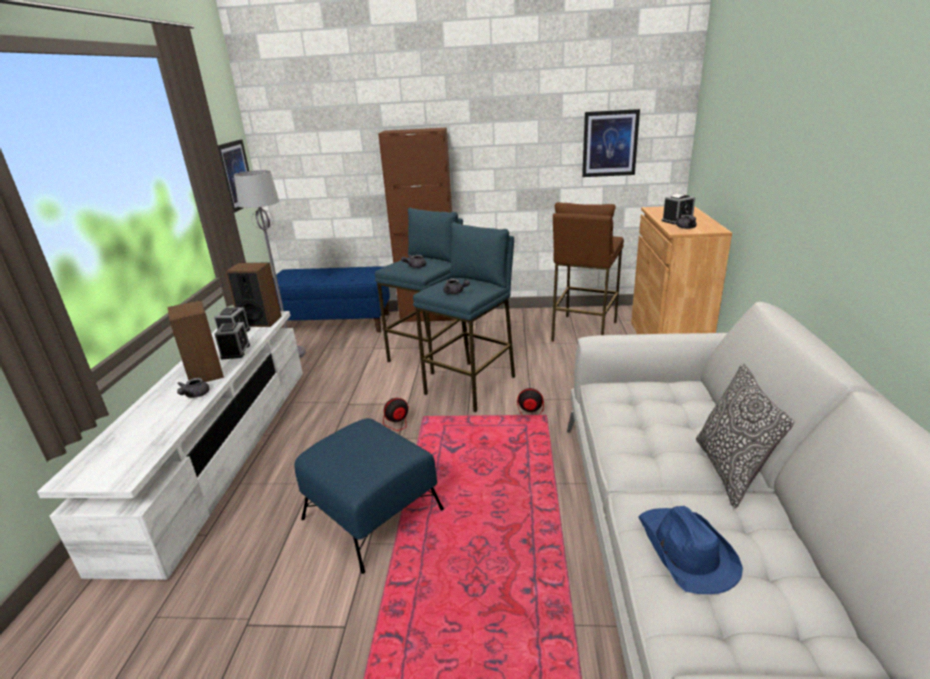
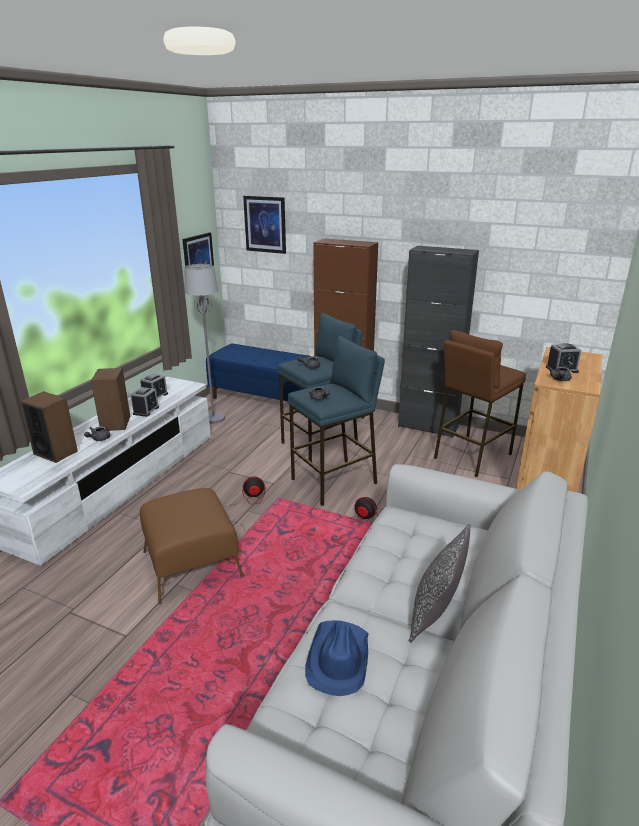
camera: 20 degrees right, 0 degrees up
speaker [225,263,282,327] -> speaker moved to [20,391,78,463]
blue ottoman [294,418,444,574] -> brown ottoman [140,488,244,605]
picture [582,109,640,177] -> picture moved to [243,196,286,254]
none -> black cabinet [398,246,479,438]

